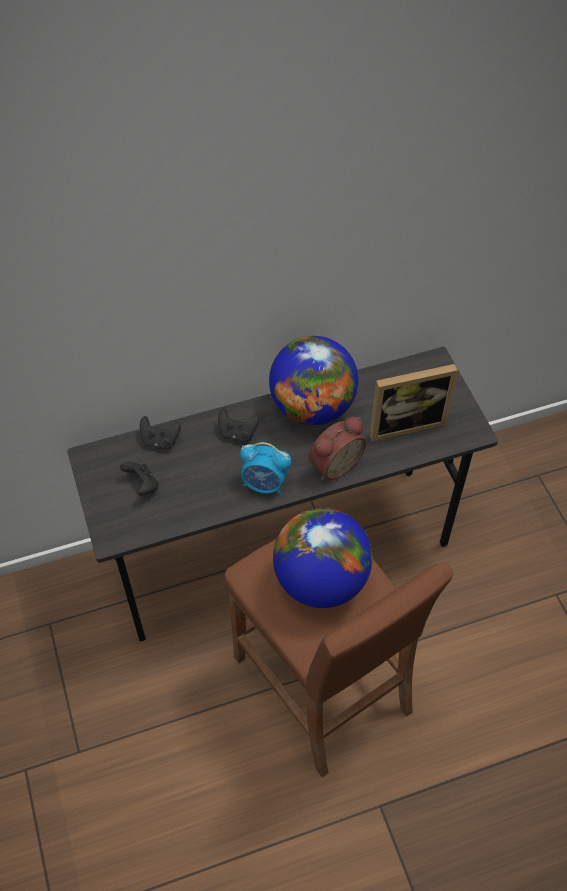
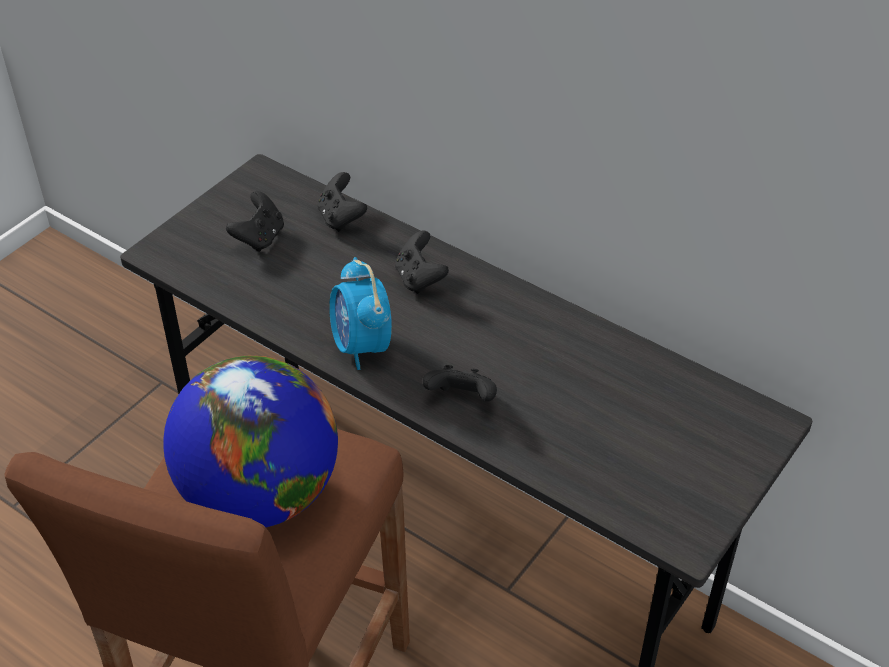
camera: 55 degrees right, 10 degrees down
globe [269,336,358,425] -> none
alarm clock [308,417,366,480] -> black game controller [423,365,497,402]
picture frame [370,364,459,442] -> none

